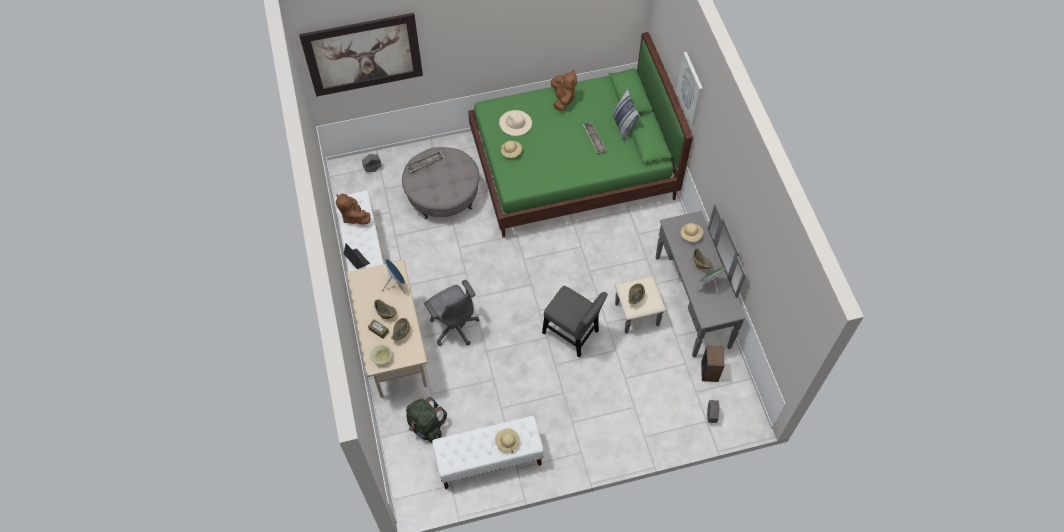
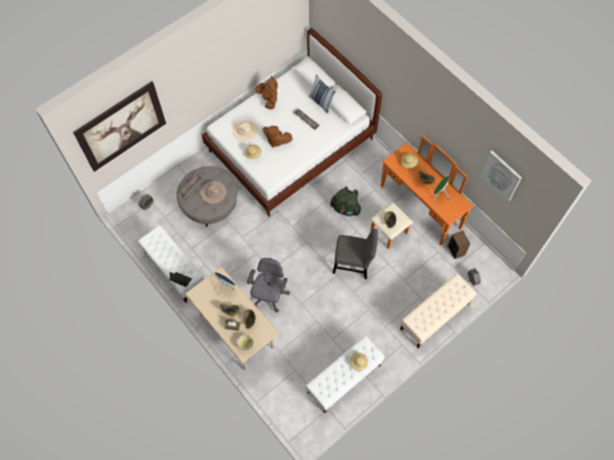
camera: 25 degrees left, 5 degrees up
brown plush toy [336,194,371,224] -> brown plush toy moved to [263,126,293,148]
green backpack [406,397,447,443] -> green backpack moved to [330,186,361,216]
grey office chair [424,280,479,346] -> grey office chair turned 105 degrees counterclockwise [247,258,290,313]
green bed [468,32,693,237] -> white bed [202,28,382,217]
grey dresser [615,203,746,358] -> orange dresser [371,135,474,249]
picture [676,52,703,126] -> picture moved to [480,151,522,202]
none -> beige hat [200,181,226,204]
none -> beige bench [400,274,476,349]

